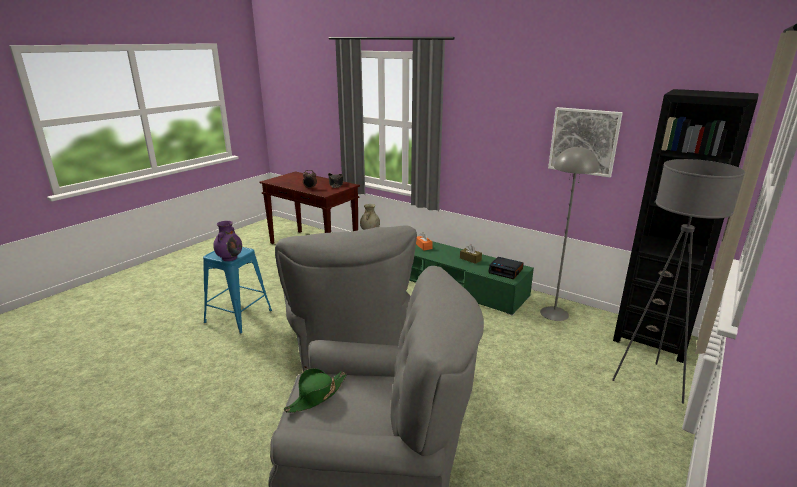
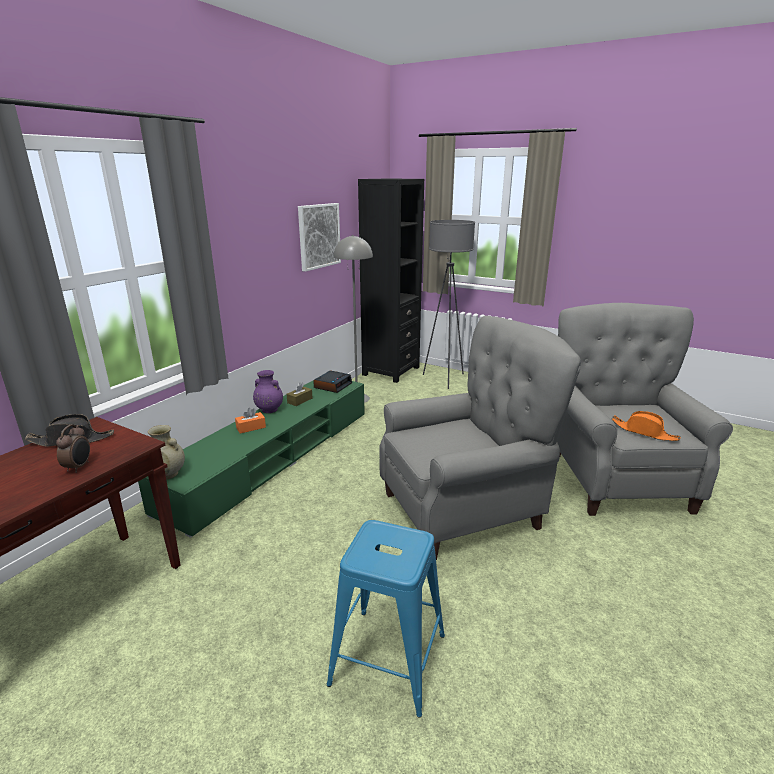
camera: 95 degrees left, 0 degrees up
purple vase [213,221,242,261] -> purple vase moved to [253,370,283,413]
green hat [284,368,347,413] -> orange hat [612,411,681,441]

